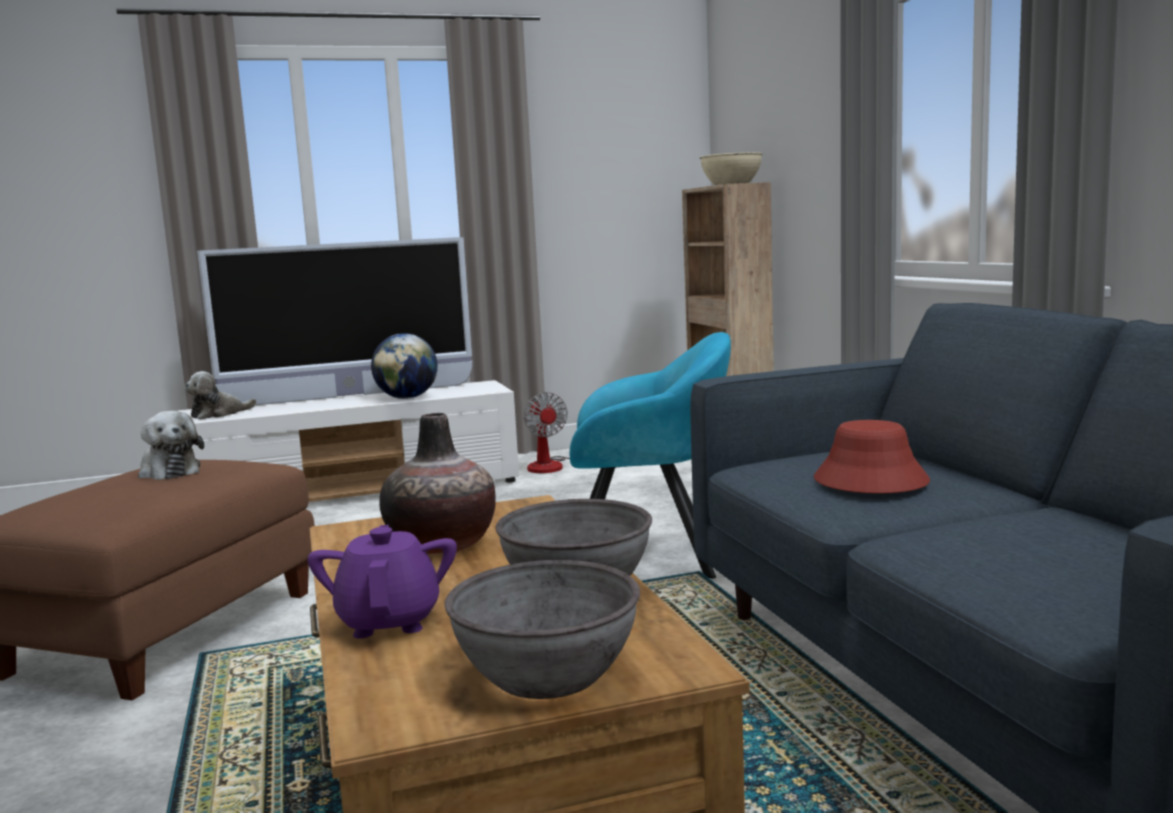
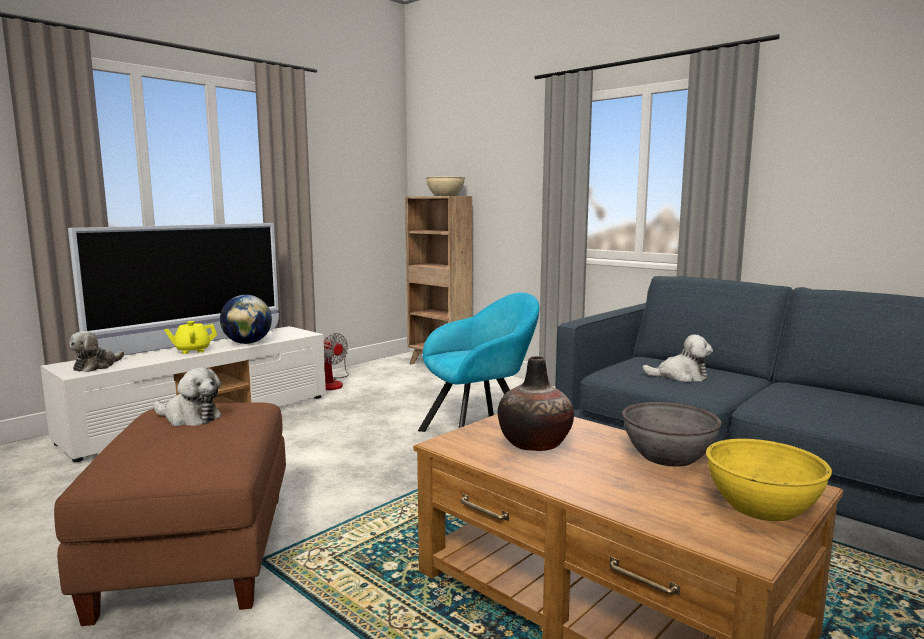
camera: 30 degrees left, 0 degrees up
purple teapot [307,525,457,638] -> none
grey bowl [445,560,640,699] -> yellow bowl [706,439,832,521]
red hat [814,420,930,494] -> plush toy [642,334,713,382]
none -> yellow teapot [164,321,217,354]

